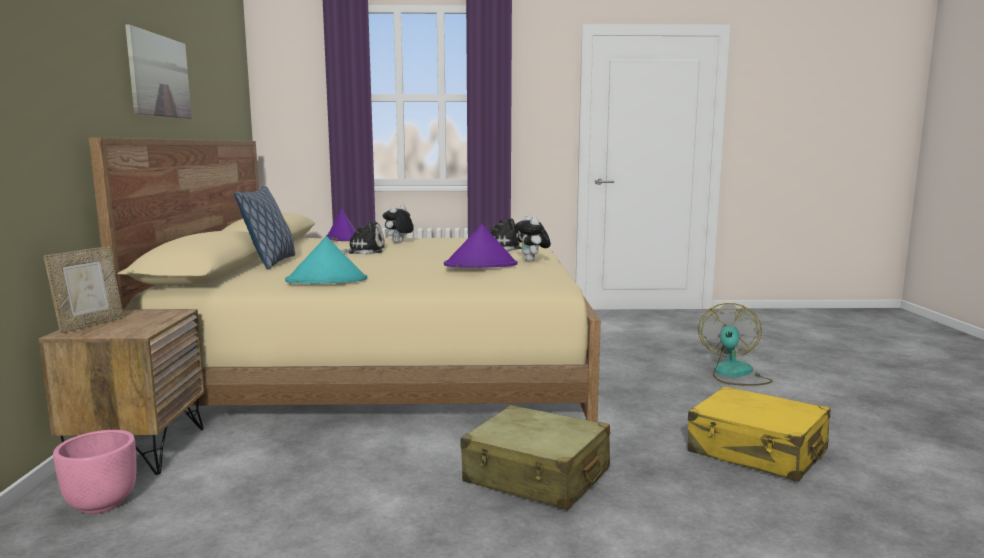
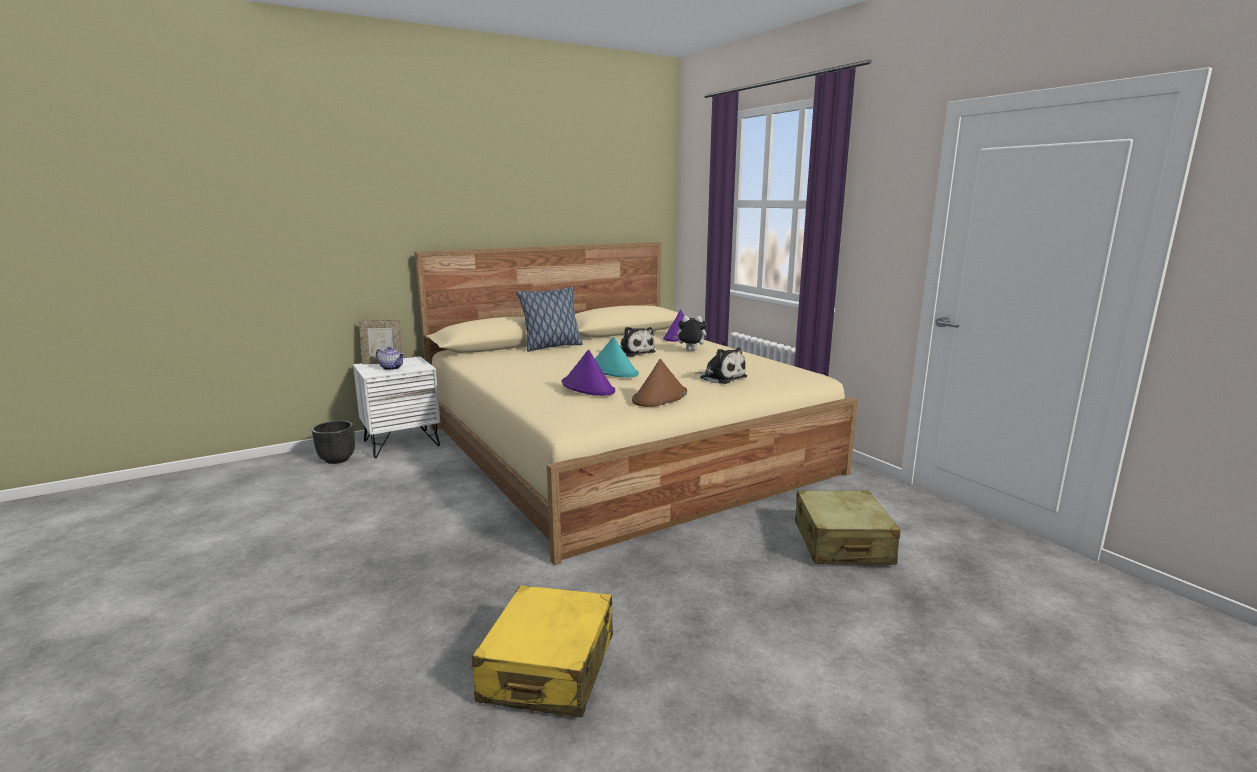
camera: 60 degrees right, 5 degrees up
brown nightstand [38,309,205,475] -> white nightstand [353,356,440,458]
pink planter [53,430,137,514] -> black planter [312,420,355,464]
picture [125,24,192,119] -> none
turquoise hat [285,236,367,284] -> turquoise hat moved to [595,336,639,378]
beige suitcase [460,405,610,510] -> beige suitcase moved to [795,490,901,565]
plush toy [514,215,551,262] -> brown hat [632,359,687,407]
fan [698,303,773,386] -> none
none -> teapot [376,346,405,370]

